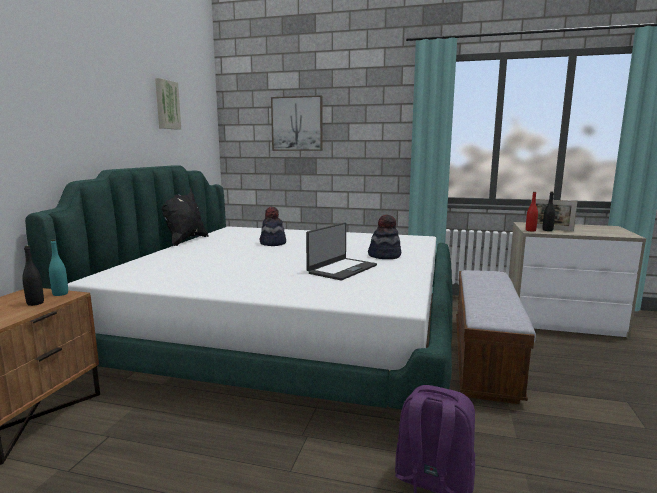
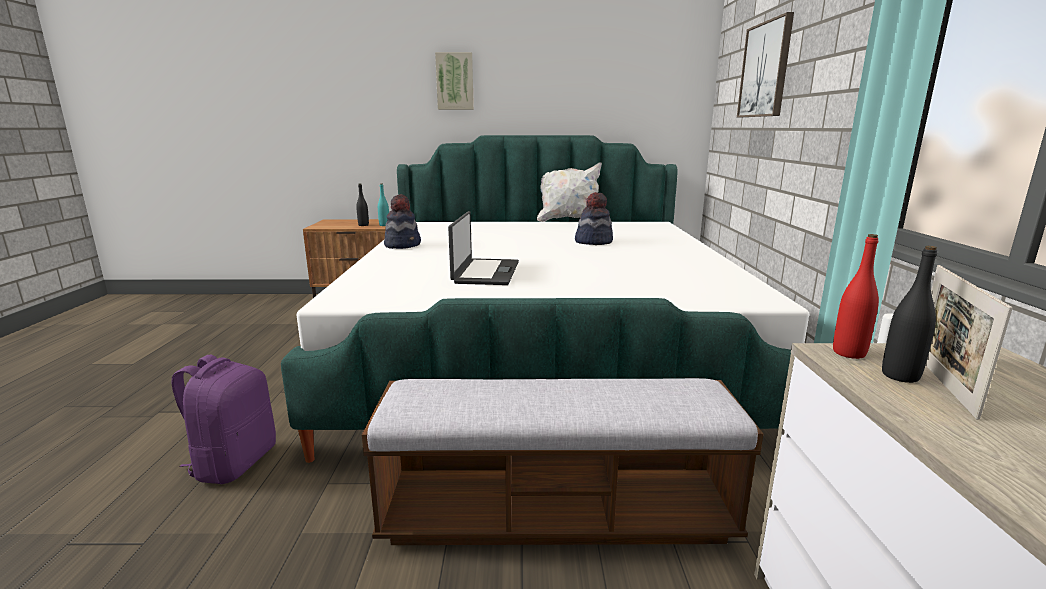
camera: 75 degrees right, 5 degrees up
picture [155,78,181,130] -> picture moved to [435,52,474,110]
black pillow [162,188,209,246] -> white pillow [537,163,602,222]
laptop [306,223,377,281] -> laptop turned 105 degrees counterclockwise [448,211,519,285]
hat [368,215,401,259] -> hat moved to [384,194,421,249]

